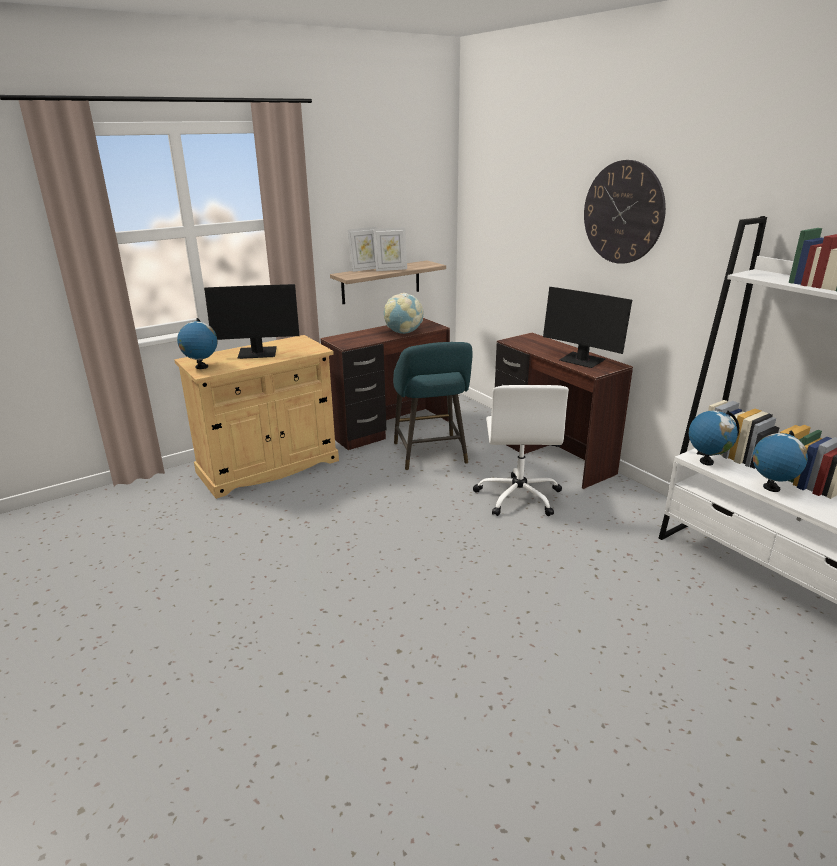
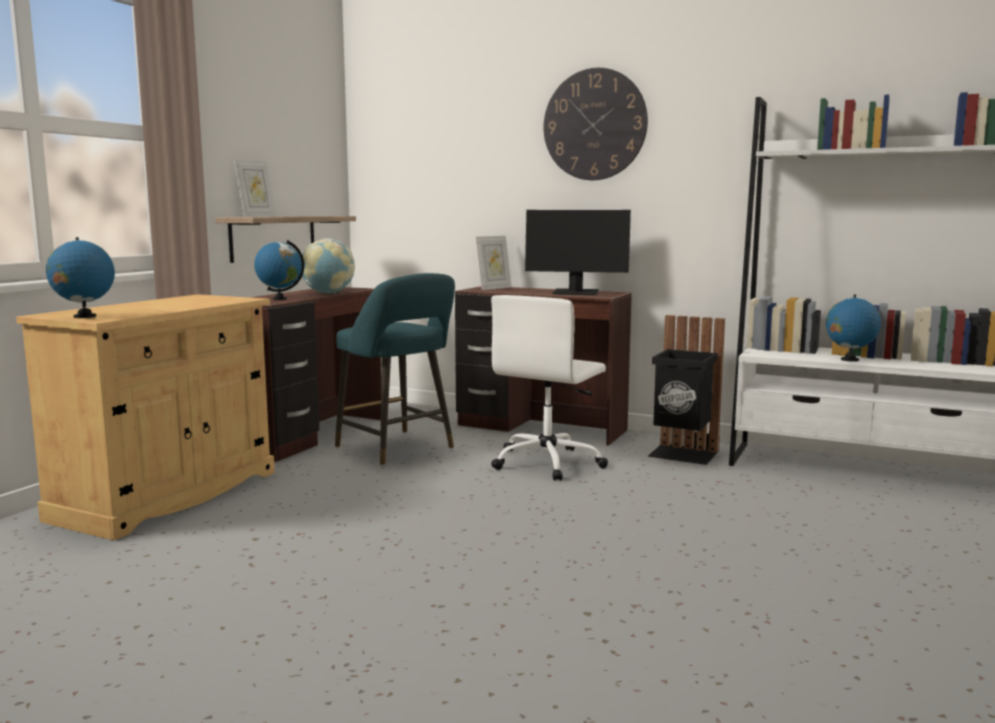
camera: 30 degrees left, 15 degrees down
monitor [204,284,299,359] -> none
picture frame [373,227,407,271] -> picture frame moved to [476,236,512,290]
white office chair [473,385,569,516] -> white office chair turned 60 degrees clockwise [491,295,608,481]
globe [689,410,739,466] -> globe moved to [254,240,304,300]
none -> black trash can [648,315,725,465]

